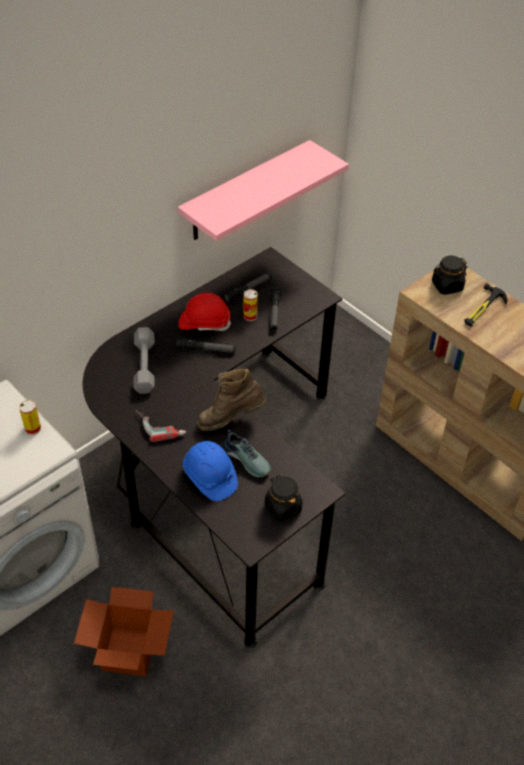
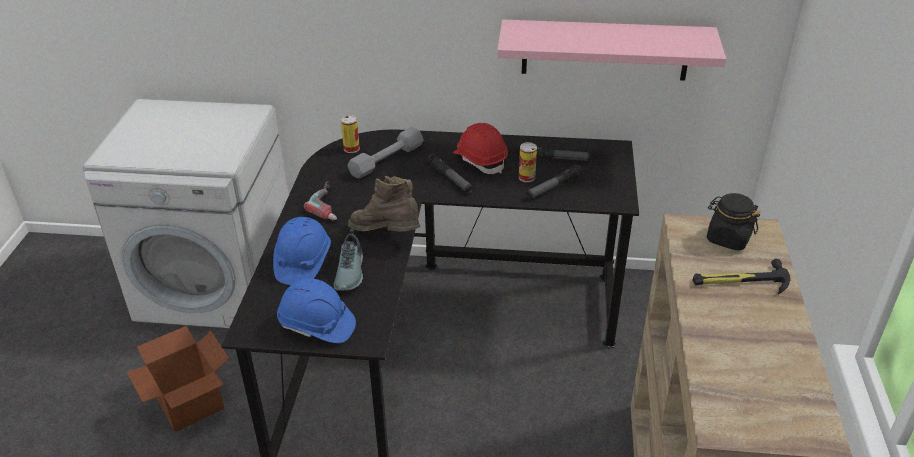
camera: 50 degrees right, 10 degrees down
can [19,400,41,435] -> can moved to [341,115,360,153]
black jar [265,475,303,522] -> blue hard hat [277,278,356,343]

